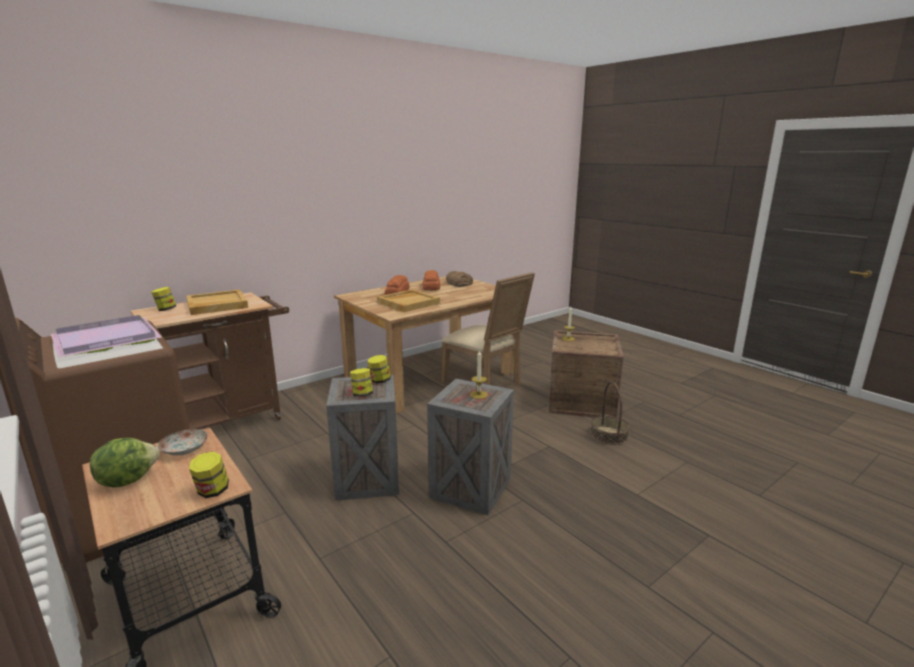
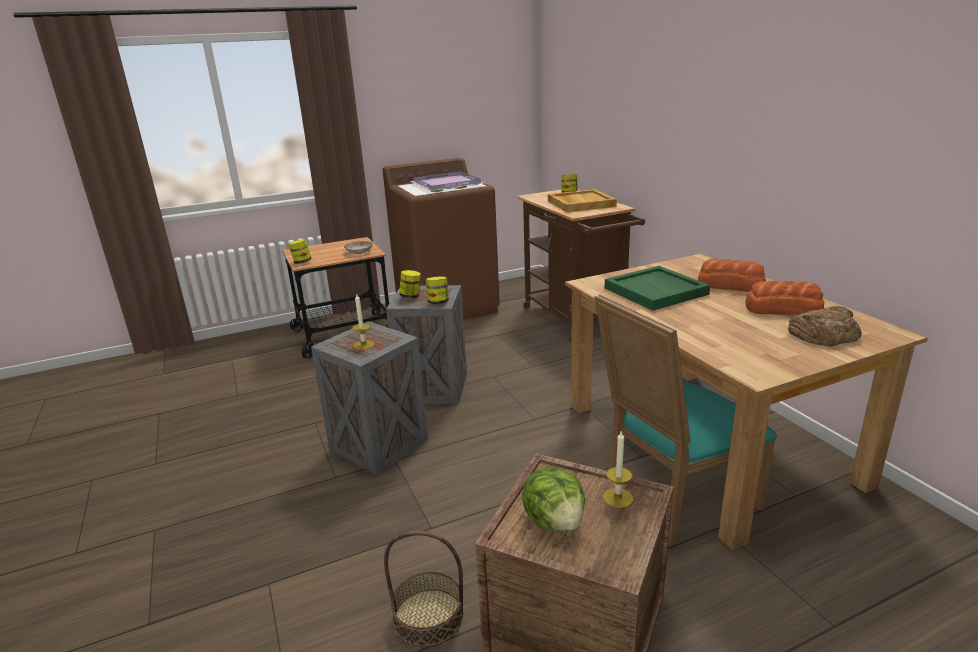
camera: 105 degrees right, 5 degrees up
lettuce [90,438,160,487] -> lettuce moved to [522,467,585,531]
beige tray [377,289,440,312] -> green tray [605,266,710,311]
beige chair [442,272,535,386] -> turquoise chair [595,294,777,546]

